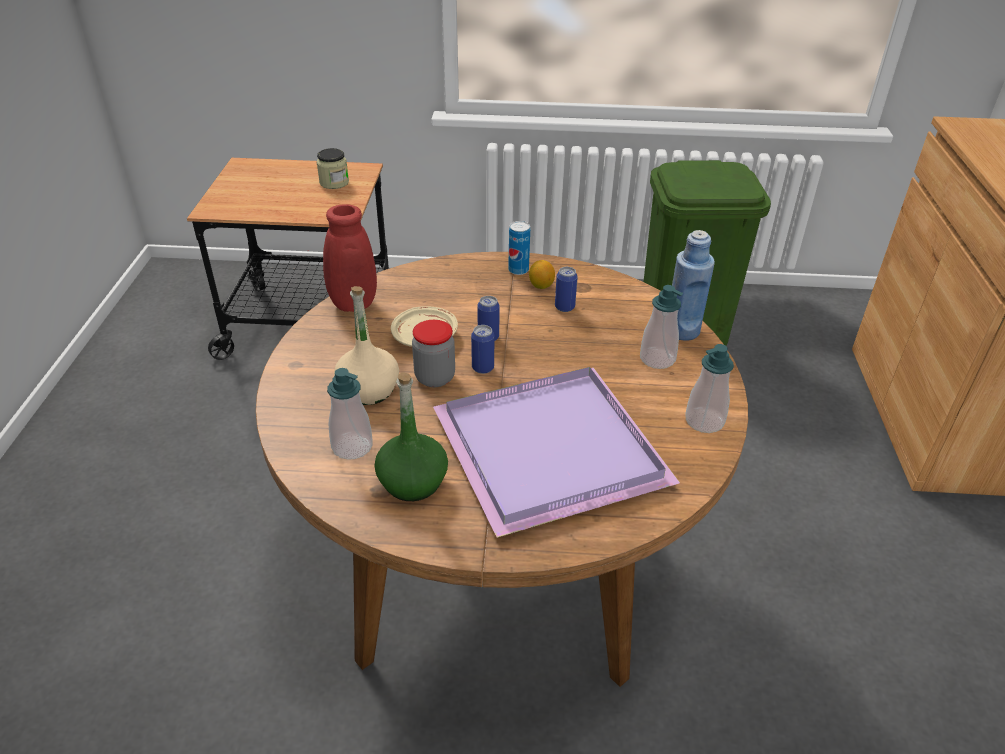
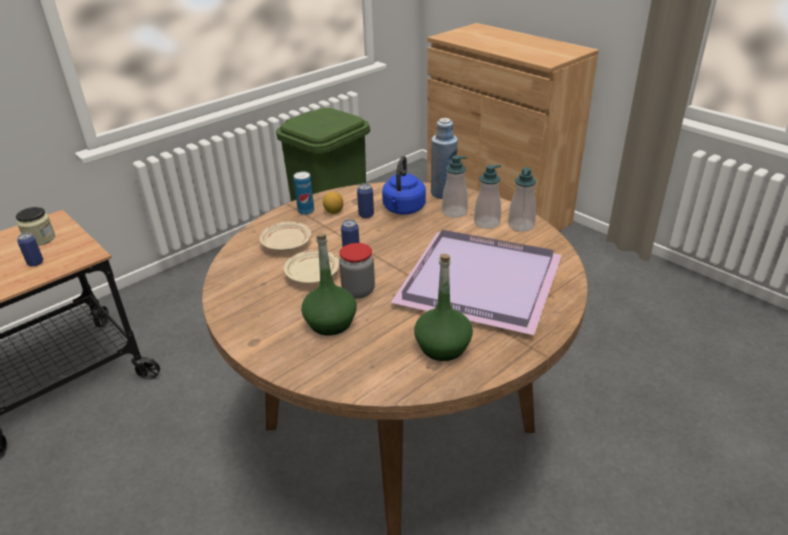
camera: 45 degrees left, 5 degrees down
red vase [323,204,377,312] -> none
soap dispenser [327,368,373,460] -> soap dispenser moved to [474,164,501,229]
beige bottle [334,286,399,405] -> green bottle [301,233,357,335]
can [471,325,494,374] -> can moved to [17,232,43,267]
none -> beige plate [259,221,312,251]
none -> blue kettle [382,156,426,214]

